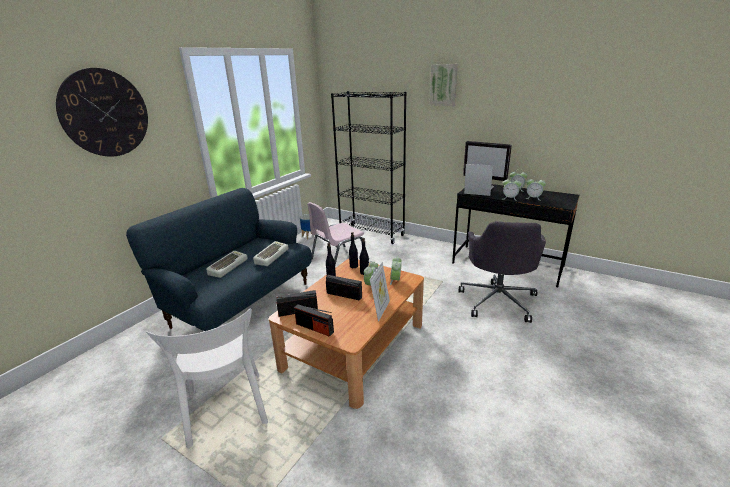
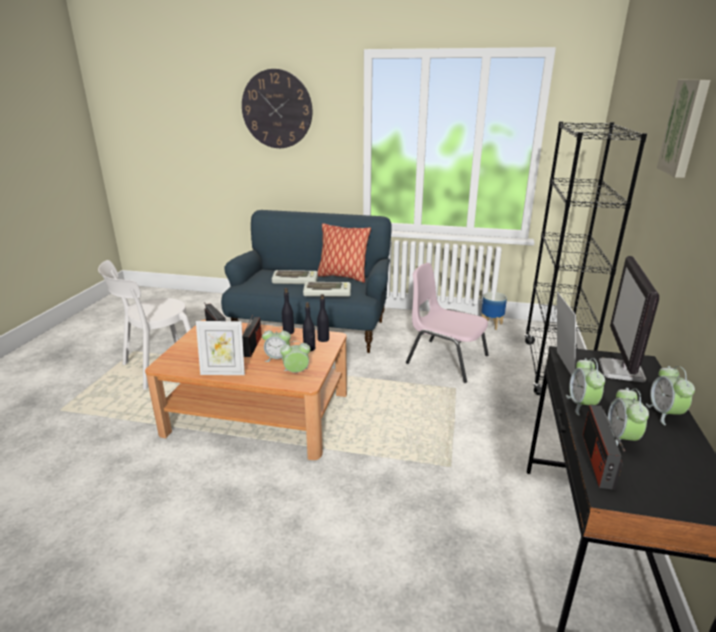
camera: 70 degrees right, 0 degrees up
radio [294,304,334,337] -> radio moved to [583,405,625,490]
grey office chair [459,221,546,323] -> none
none -> pillow [317,223,371,283]

